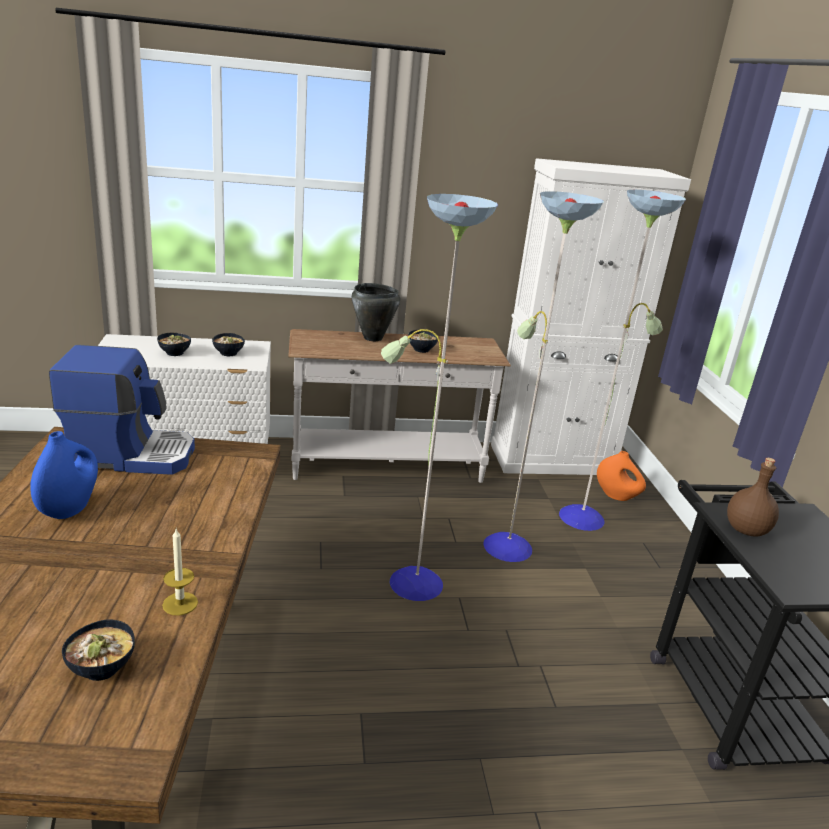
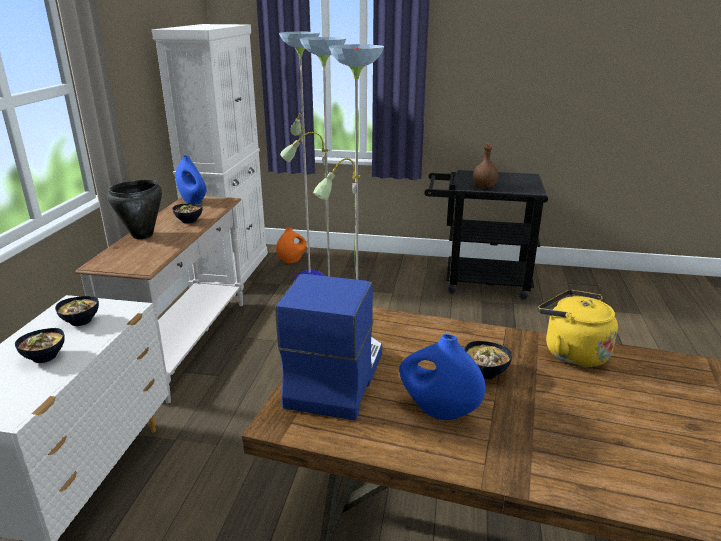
camera: 70 degrees left, 0 degrees up
bowl [62,619,135,681] -> bowl moved to [464,341,512,379]
candle [162,529,198,616] -> yellow kettle [538,290,618,367]
none -> blue vase [176,155,207,204]

